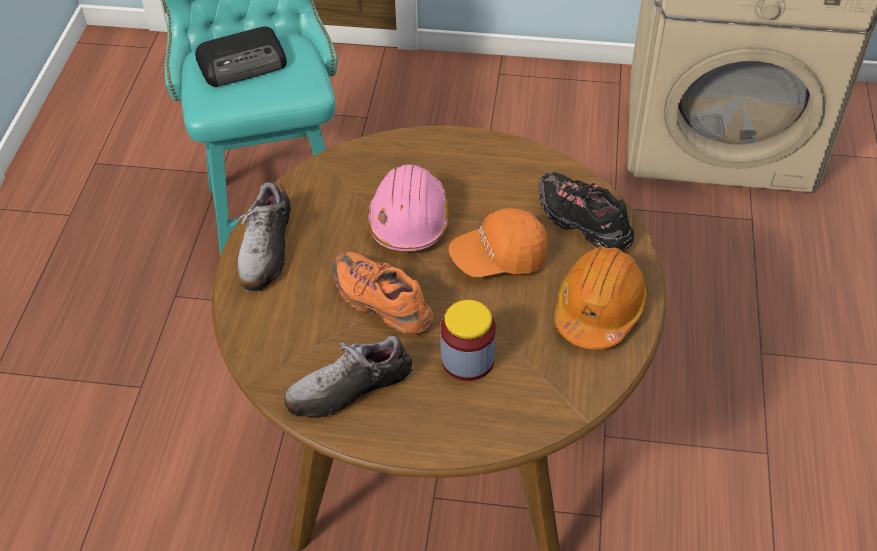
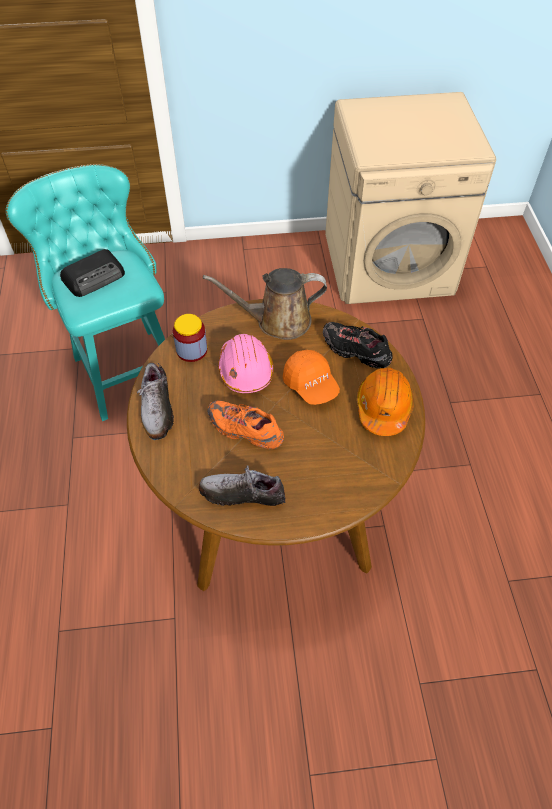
camera: 15 degrees left, 5 degrees up
shoe [284,335,413,418] -> shoe turned 45 degrees clockwise [199,465,285,506]
jar [441,300,496,381] -> jar moved to [173,314,207,362]
orange cap [449,208,547,277] -> orange cap turned 90 degrees counterclockwise [283,350,340,405]
none -> brown watering can [203,268,327,340]

